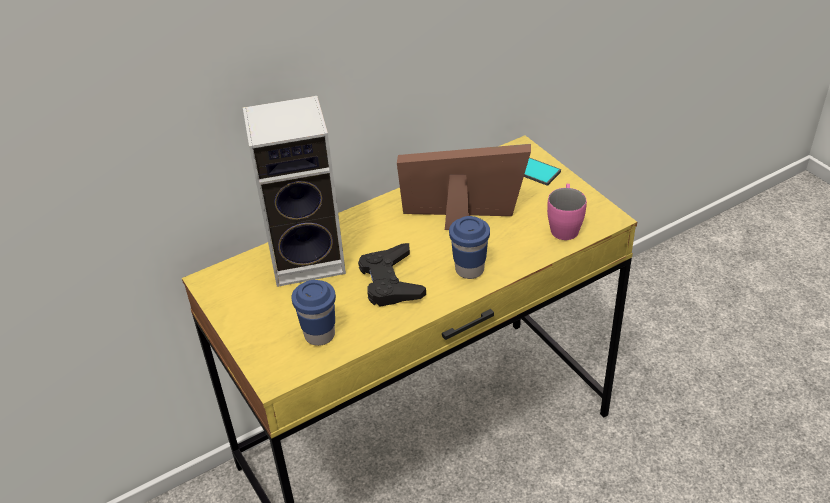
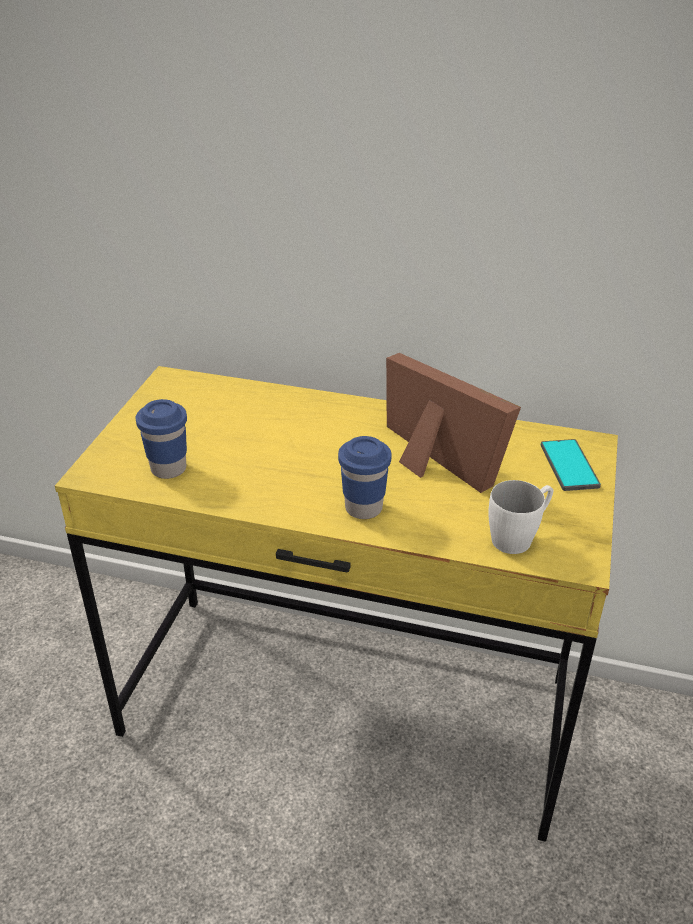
camera: 45 degrees right, 5 degrees down
speaker [243,96,346,287] -> none
black game controller [358,243,426,306] -> none
pink mug [547,184,587,240] -> white mug [488,480,553,554]

